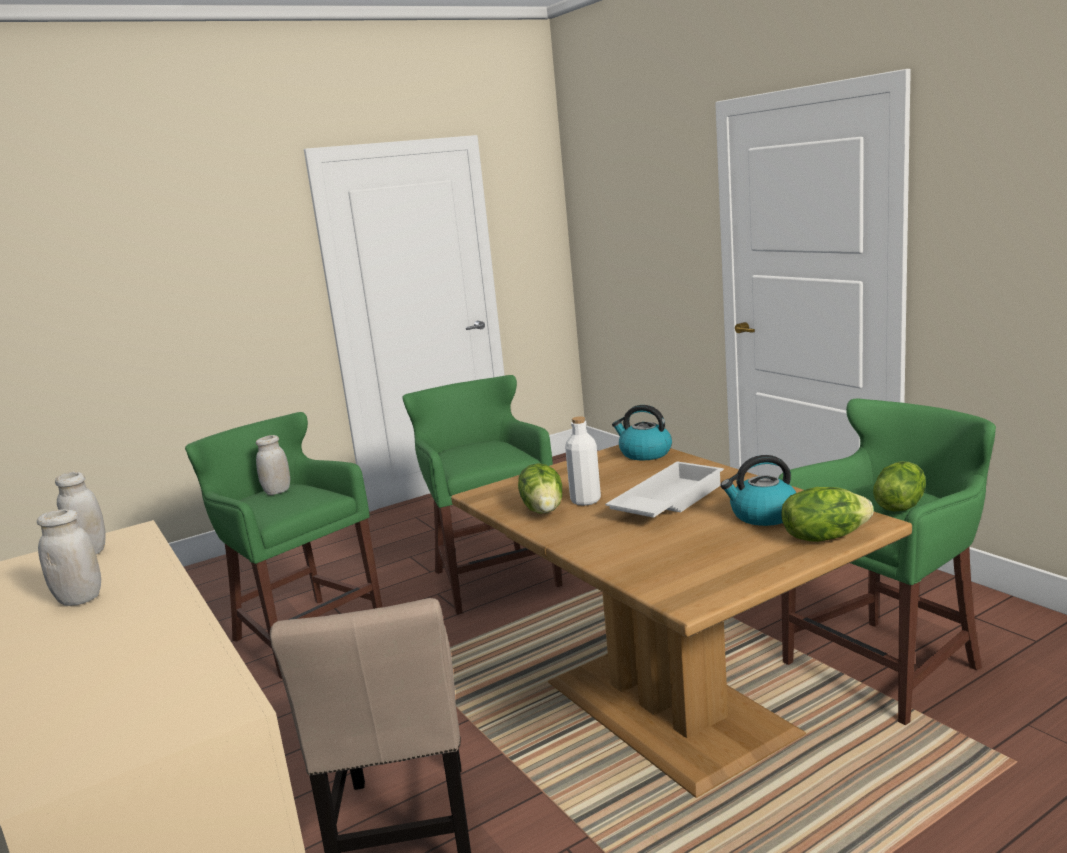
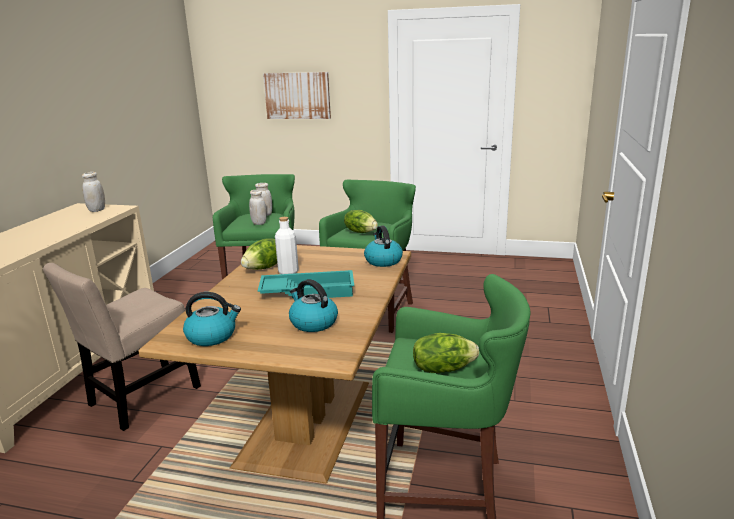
camera: 45 degrees right, 5 degrees up
white jar [37,509,101,606] -> white jar moved to [249,190,267,225]
white tray [605,461,724,518] -> turquoise tray [258,270,354,298]
lettuce [781,487,873,542] -> lettuce moved to [344,210,378,233]
none -> kettle [183,292,241,346]
none -> picture [263,72,331,119]

